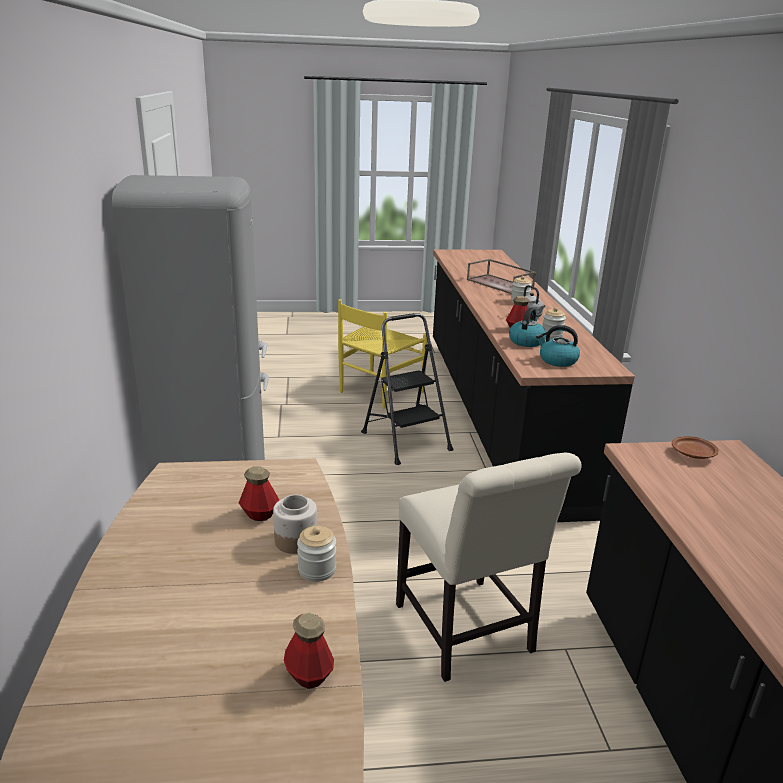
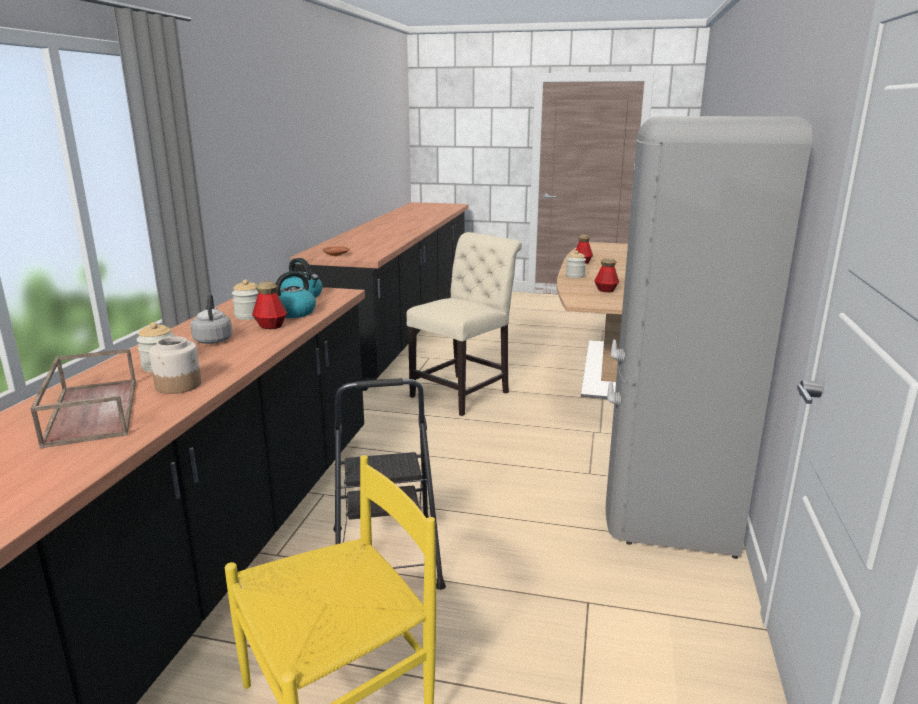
camera: 160 degrees left, 5 degrees down
jar [273,495,317,554] -> jar moved to [149,337,201,394]
beige chair [396,453,582,682] -> beige chair turned 45 degrees clockwise [407,232,522,416]

